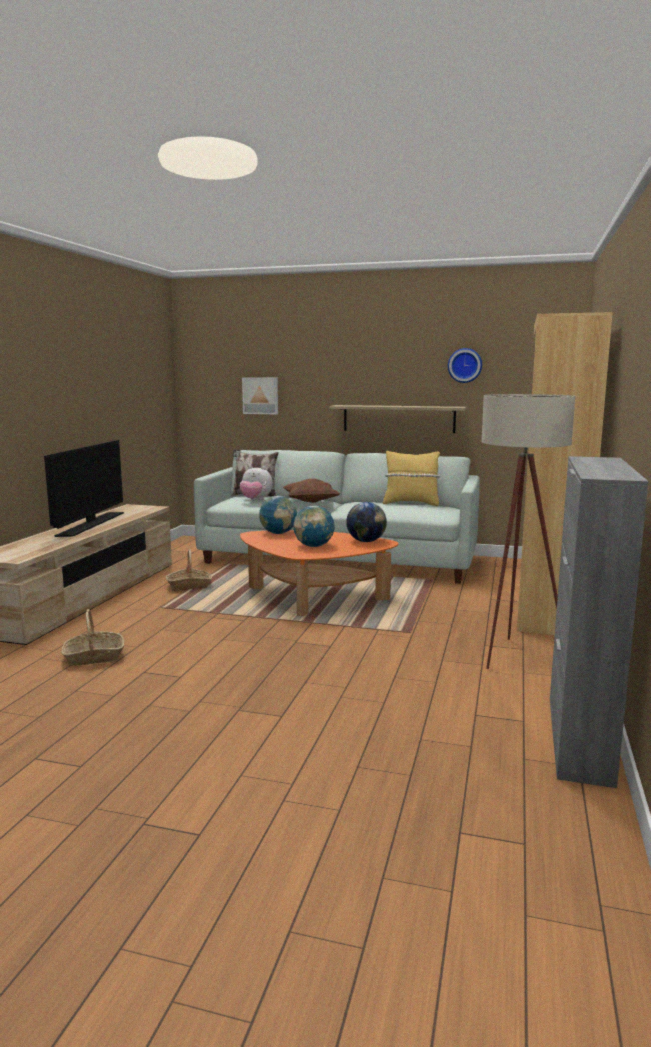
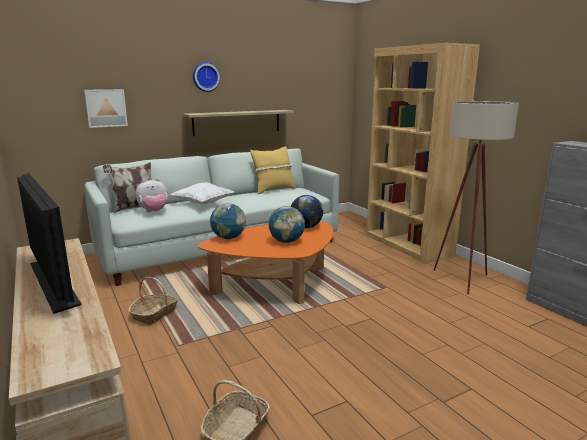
camera: 45 degrees left, 5 degrees up
brown pillow [283,479,340,503] -> white pillow [170,182,235,204]
wall clock [448,348,482,383] -> wall clock moved to [193,62,220,92]

